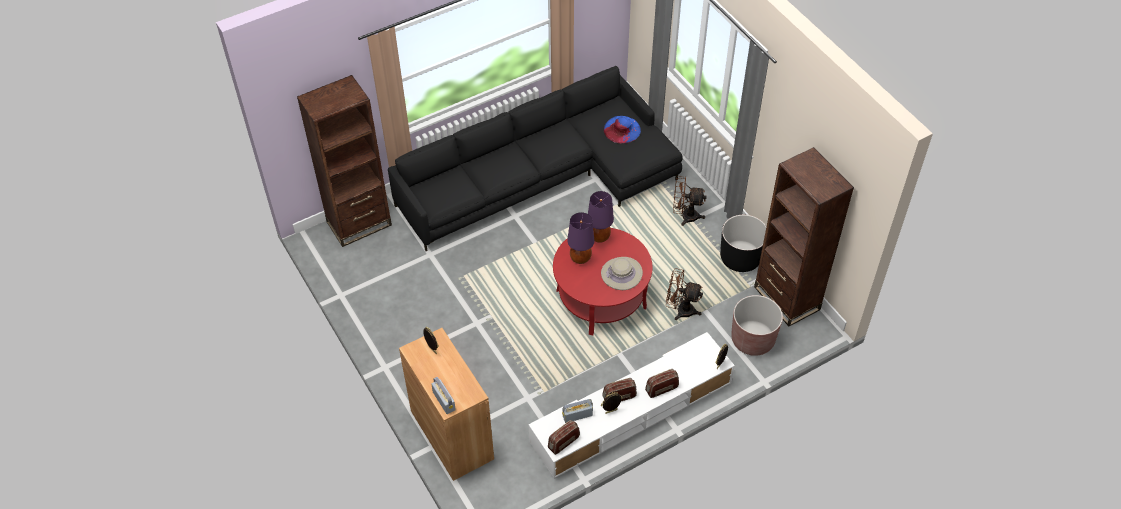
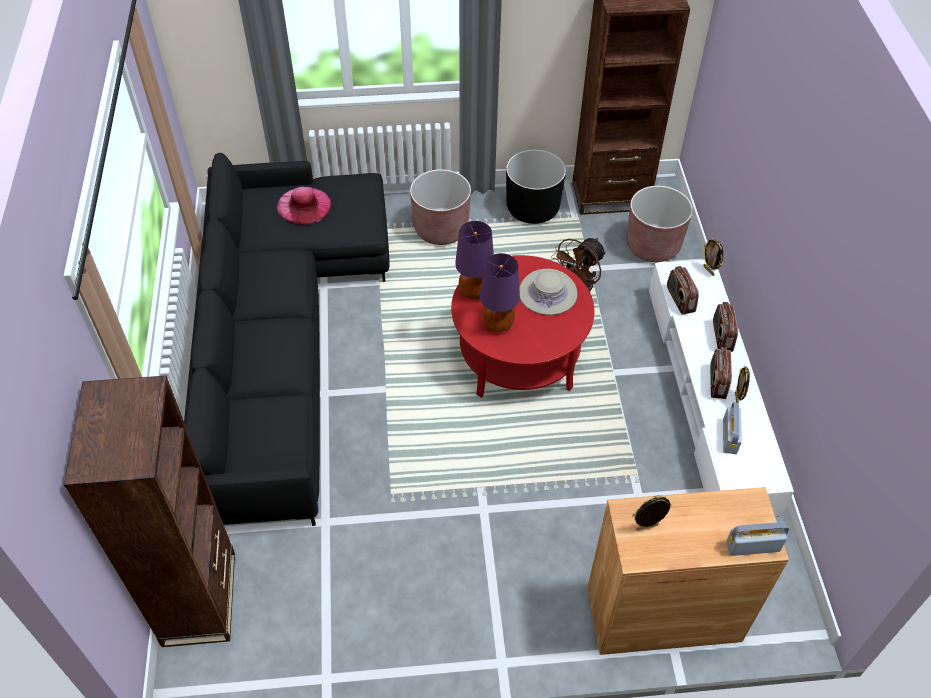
camera: 65 degrees left, 0 degrees up
radio [548,420,580,455] -> radio moved to [667,266,699,315]
blue hat [604,116,641,143] -> pink hat [277,187,331,225]
brown fan [673,176,707,226] -> brown planter [410,169,471,245]

